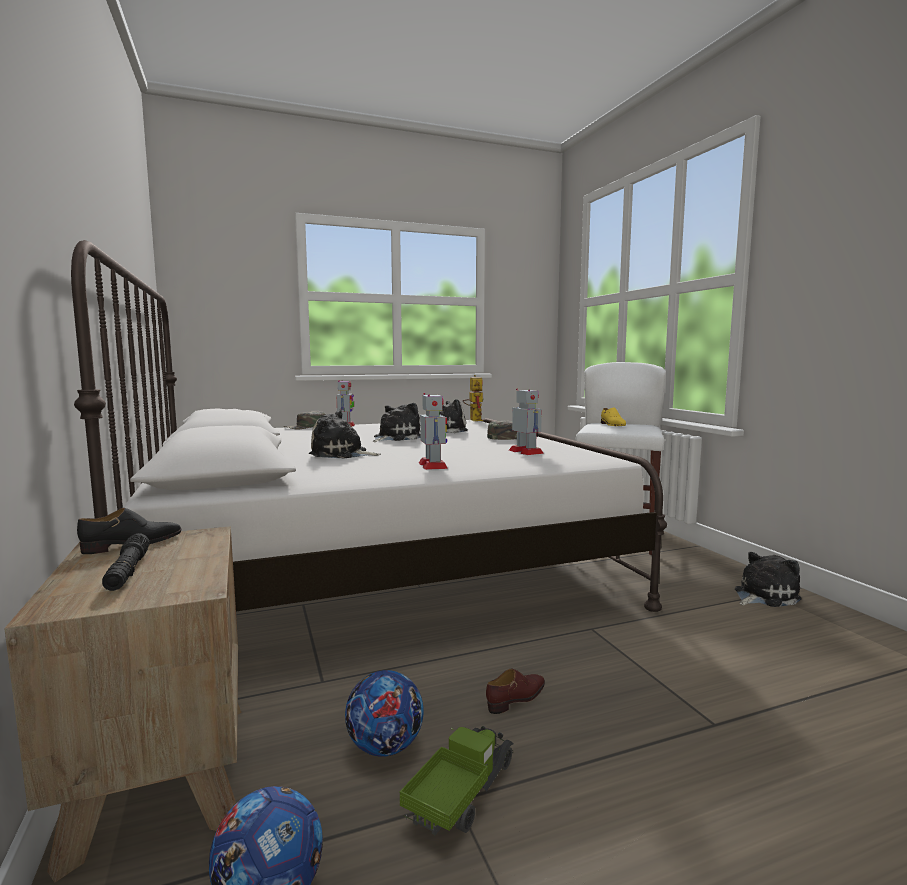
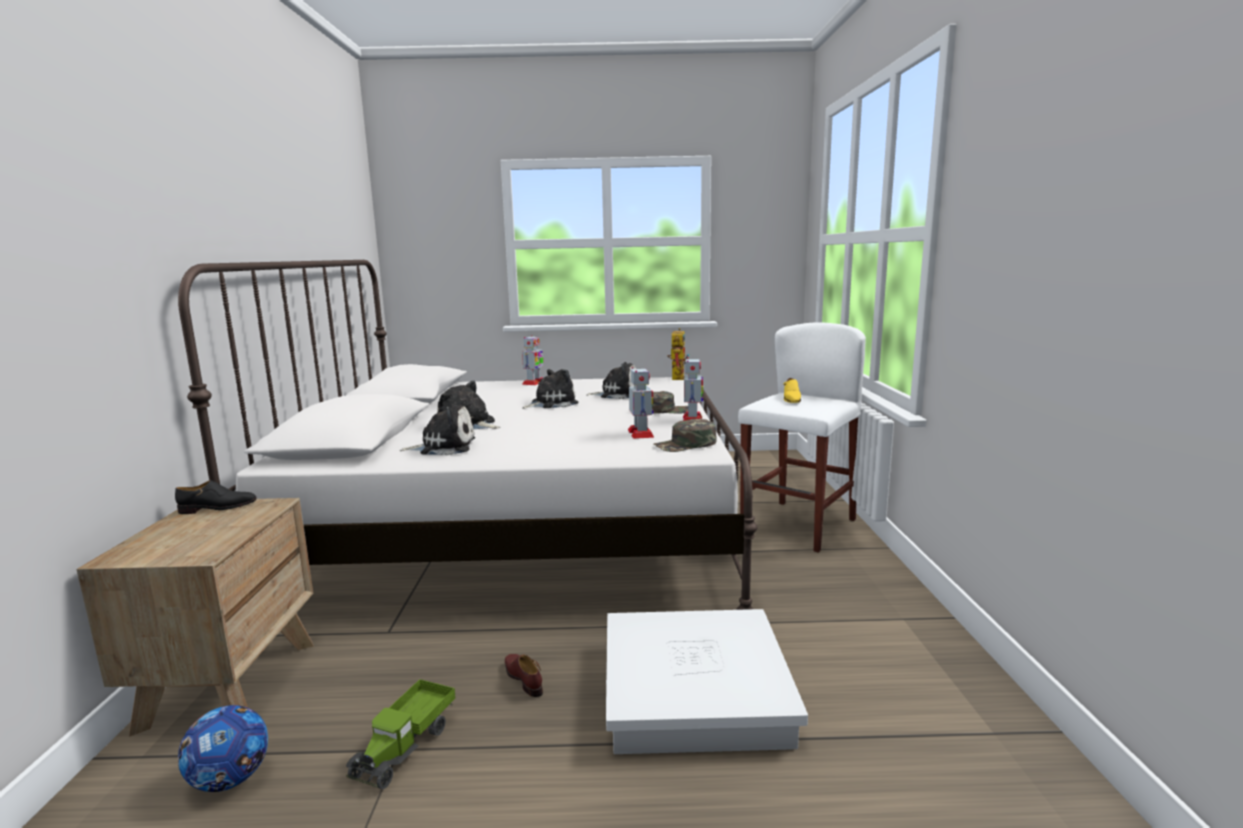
camera: 20 degrees right, 5 degrees up
black flashlight [102,533,149,591] -> none
green cap [284,411,326,430] -> green cap moved to [653,419,717,452]
football [345,670,424,757] -> none
toy truck [399,726,514,835] -> toy truck turned 150 degrees clockwise [346,679,456,789]
toy robot [419,393,448,470] -> toy robot moved to [683,357,703,421]
brown shoe [486,669,545,714] -> brown shoe turned 105 degrees counterclockwise [505,654,543,697]
plush toy [735,552,802,607] -> plush toy moved to [400,402,475,455]
none -> white storage box [606,609,808,754]

